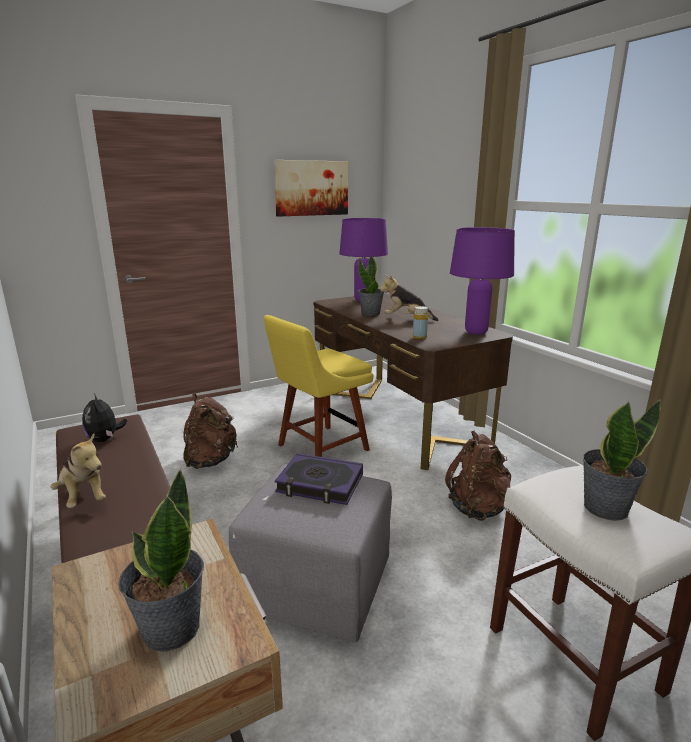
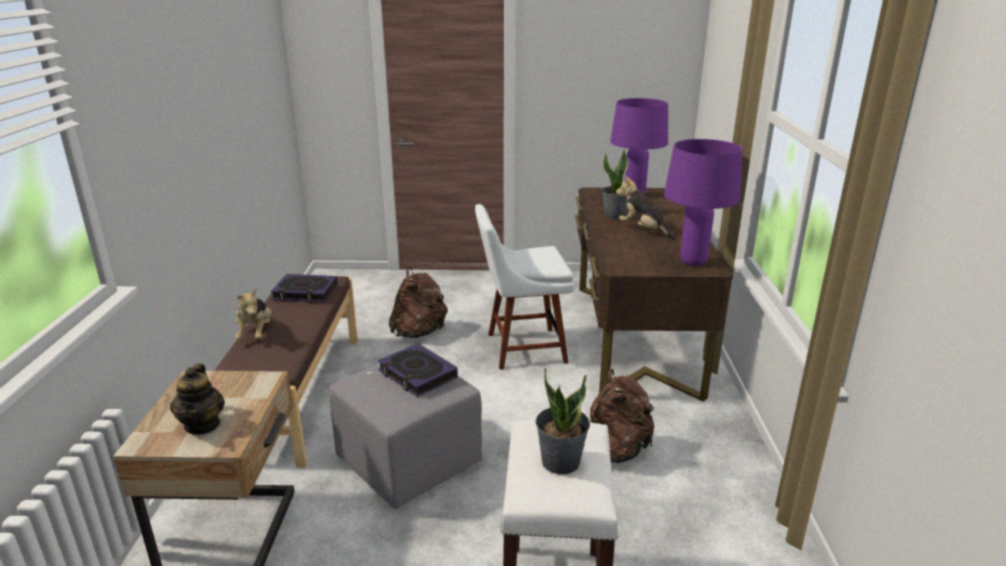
camera: 30 degrees right, 5 degrees up
plush toy [82,393,127,442] -> book [271,274,338,303]
potted plant [118,468,204,652] -> teapot [170,363,225,435]
yellow chair [263,315,373,457] -> white chair [475,204,575,370]
picture [274,160,348,217] -> none
yellow bottle [413,306,428,339] -> none

